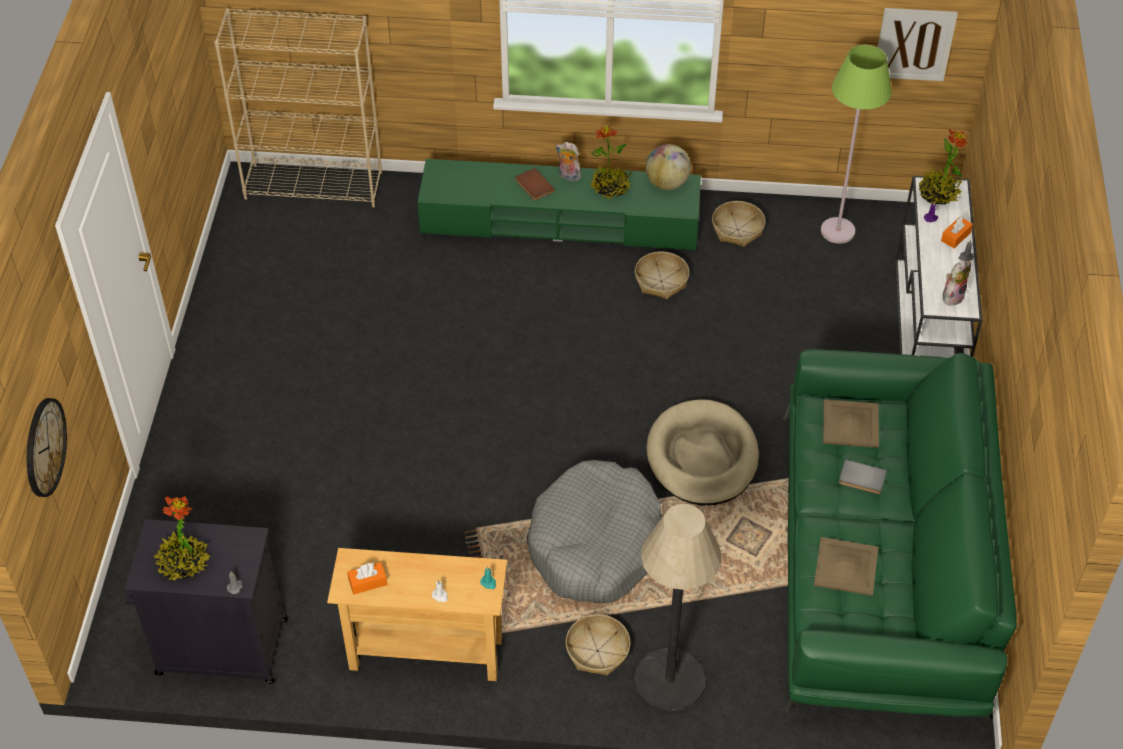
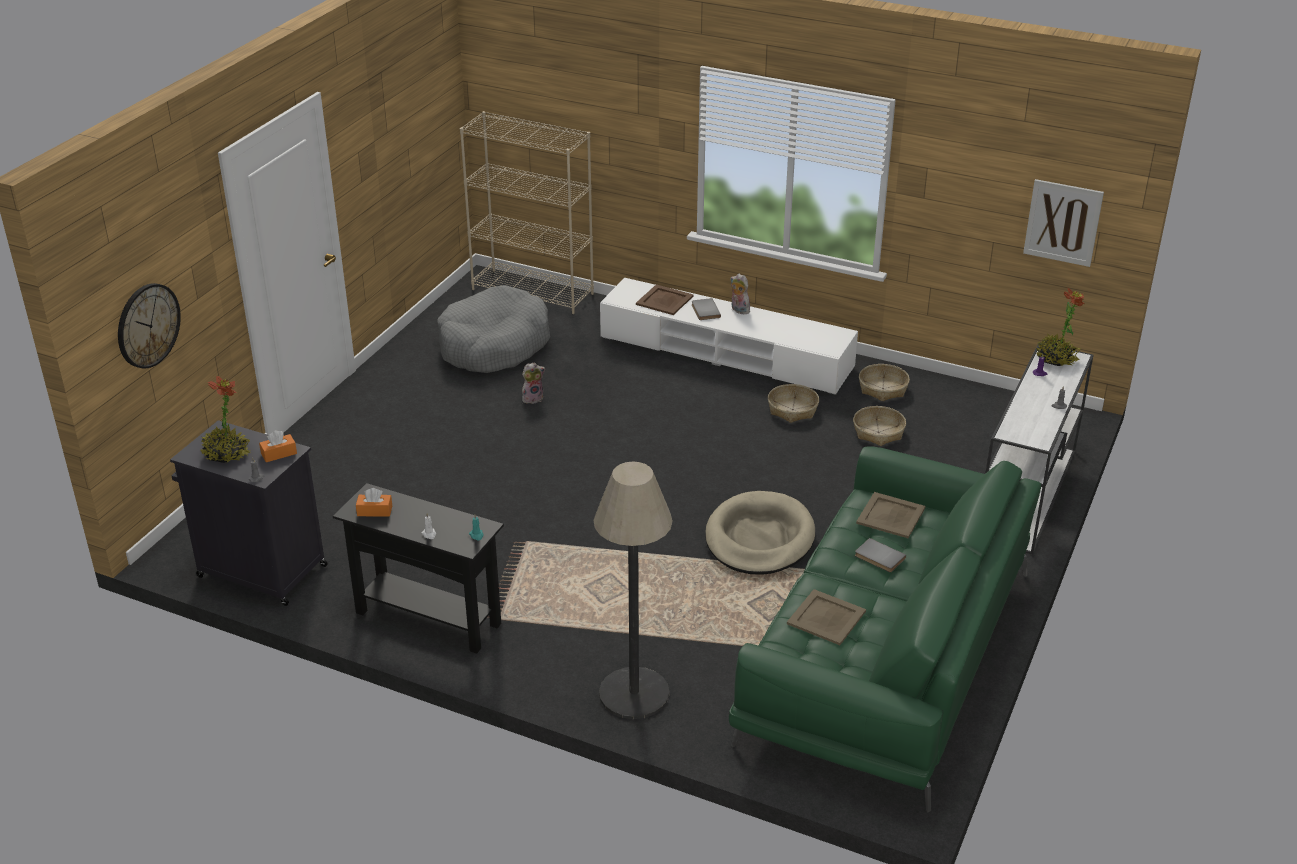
camera: 20 degrees right, 15 degrees down
beige console table [327,548,507,681] -> black console table [333,483,504,654]
green tv stand [418,159,701,250] -> white tv stand [600,278,858,395]
brown book [516,168,555,201] -> grey book [692,298,721,320]
grey dog bed [527,460,663,603] -> grey dog bed moved to [437,285,550,373]
basket [566,614,631,676] -> basket moved to [853,406,906,446]
potted plant [590,125,631,199] -> none
globe [645,144,691,190] -> none
green floor lamp [821,45,892,244] -> none
orange tissue box [941,217,973,248] -> orange tissue box moved to [259,430,297,462]
plush toy [943,260,971,306] -> plush toy moved to [522,363,546,404]
none -> brown tray [636,284,694,315]

